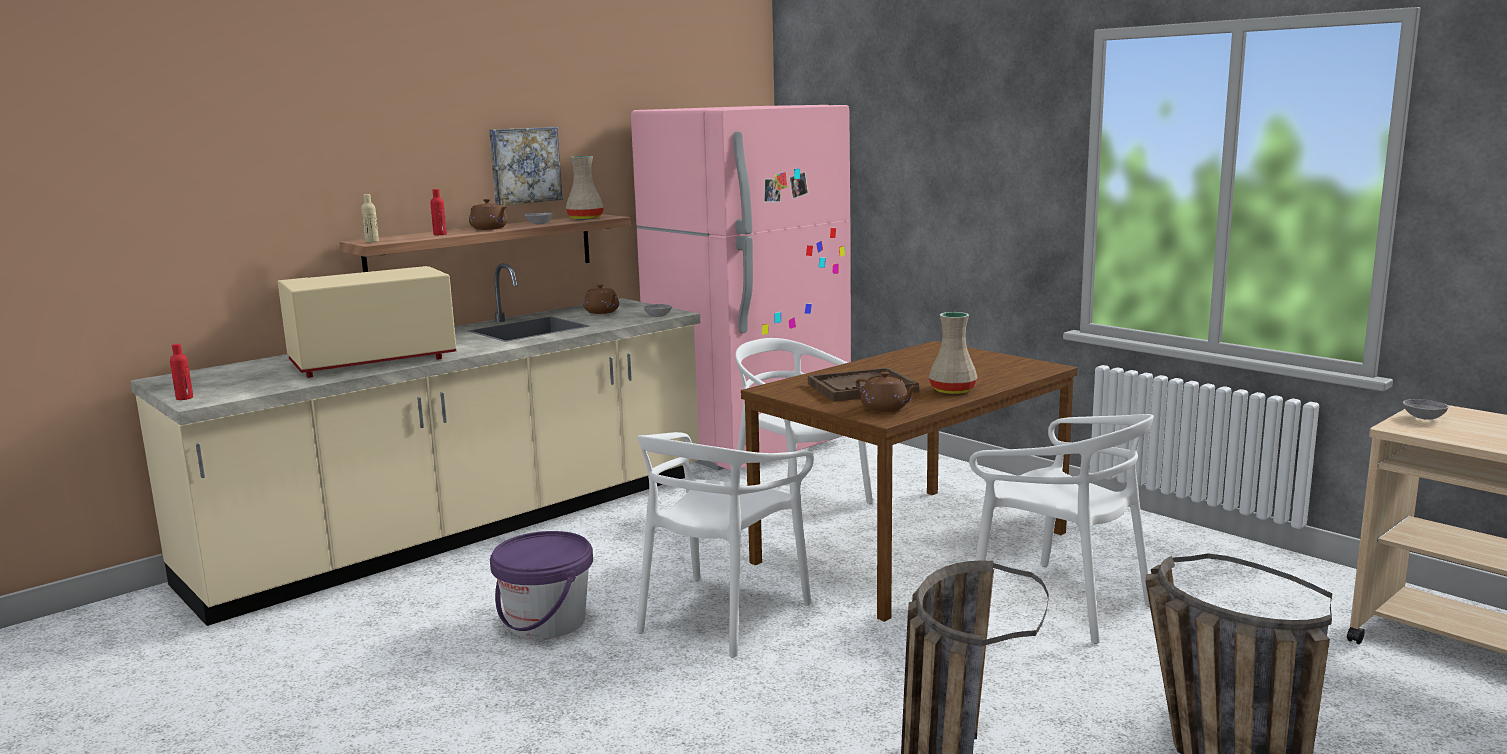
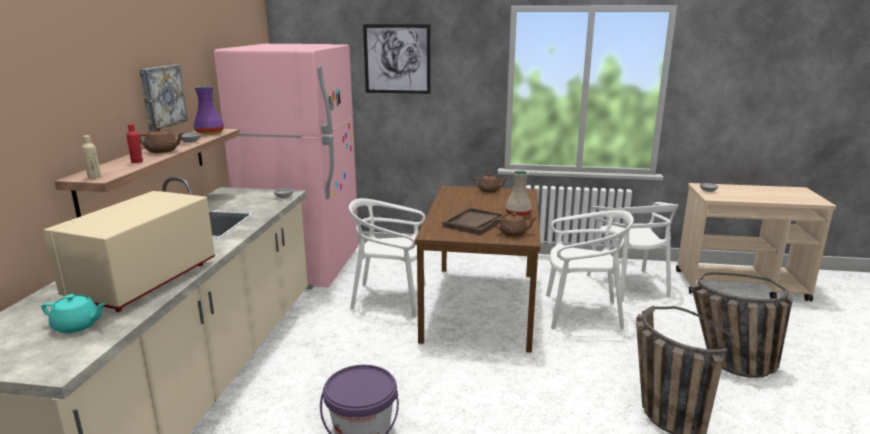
camera: 40 degrees left, 5 degrees up
red bottle [170,344,193,400] -> none
beige vase [566,156,604,220] -> purple vase [193,86,224,135]
brown teapot [583,284,619,314] -> brown teapot moved to [473,173,509,192]
white chair [636,432,814,658] -> white chair moved to [587,202,678,302]
none -> turquoise teapot [41,294,106,333]
none -> picture [363,24,431,94]

